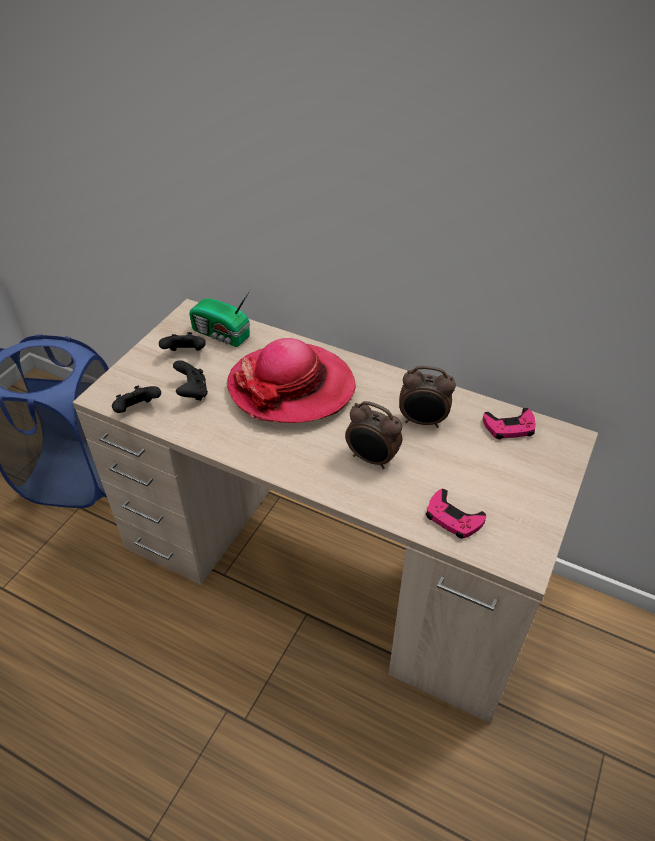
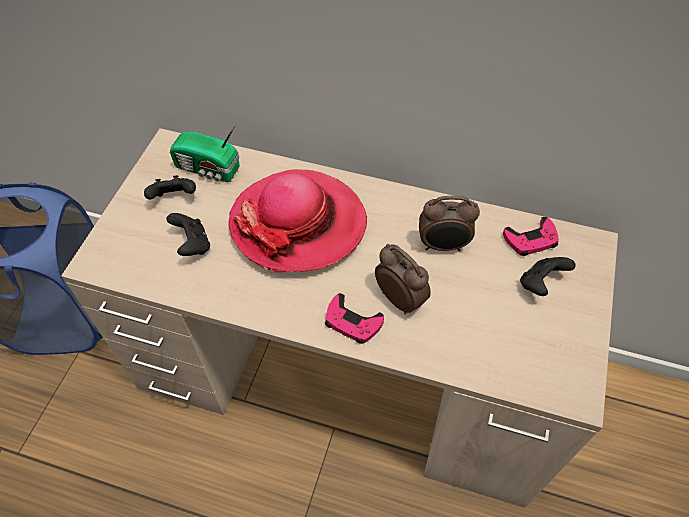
camera: 10 degrees left, 10 degrees up
black game controller [112,386,161,413] -> black game controller moved to [520,257,576,296]
alarm clock [345,401,402,469] -> alarm clock turned 150 degrees counterclockwise [375,244,431,314]
pink game controller [426,489,486,539] -> pink game controller moved to [325,293,384,344]

